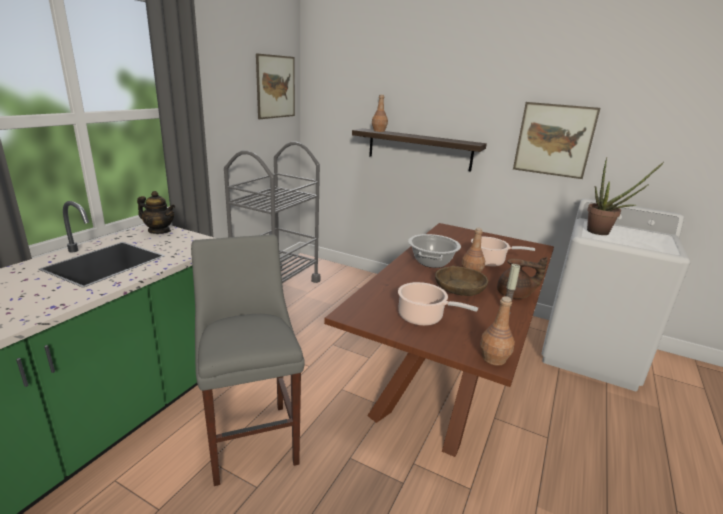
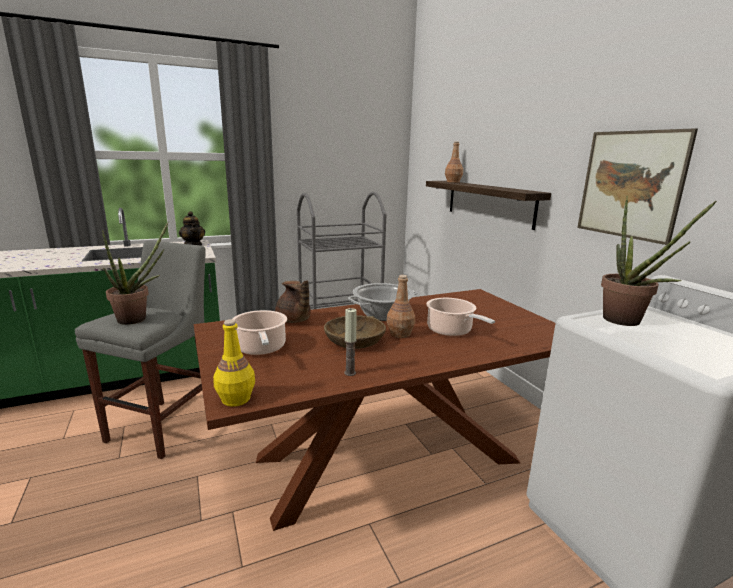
camera: 40 degrees right, 5 degrees down
picture [256,53,295,119] -> none
brown bottle [480,296,515,366] -> yellow bottle [213,319,255,407]
brown teapot [497,257,548,299] -> brown teapot moved to [275,280,311,323]
none -> potted plant [102,222,168,325]

